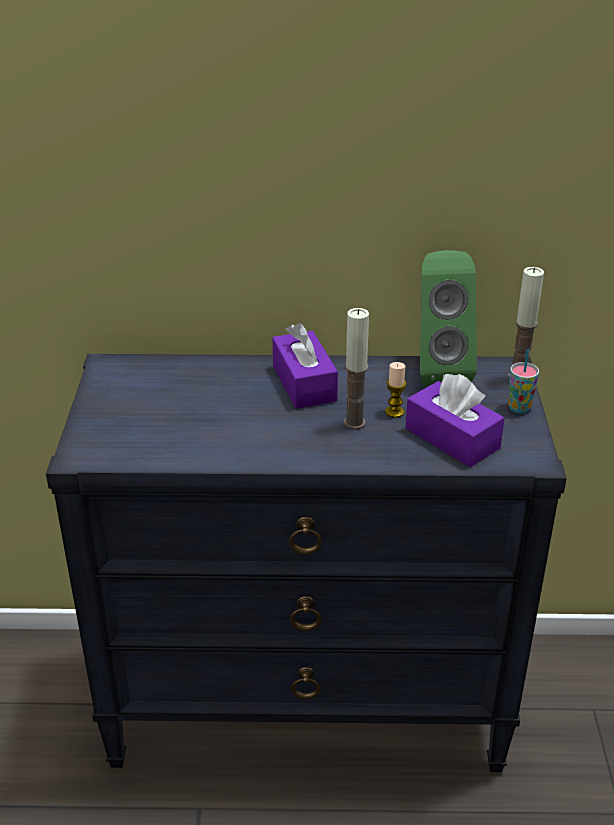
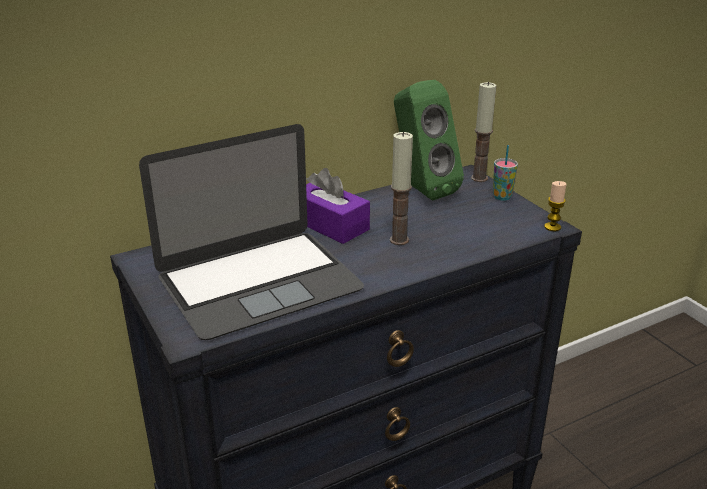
camera: 30 degrees left, 5 degrees down
candle [385,362,406,418] -> candle moved to [544,181,566,231]
purple tissue box [405,374,505,467] -> none
none -> laptop [139,124,364,340]

